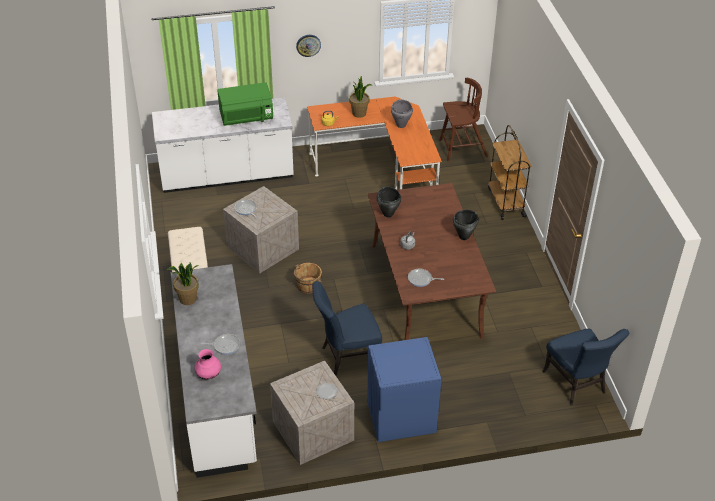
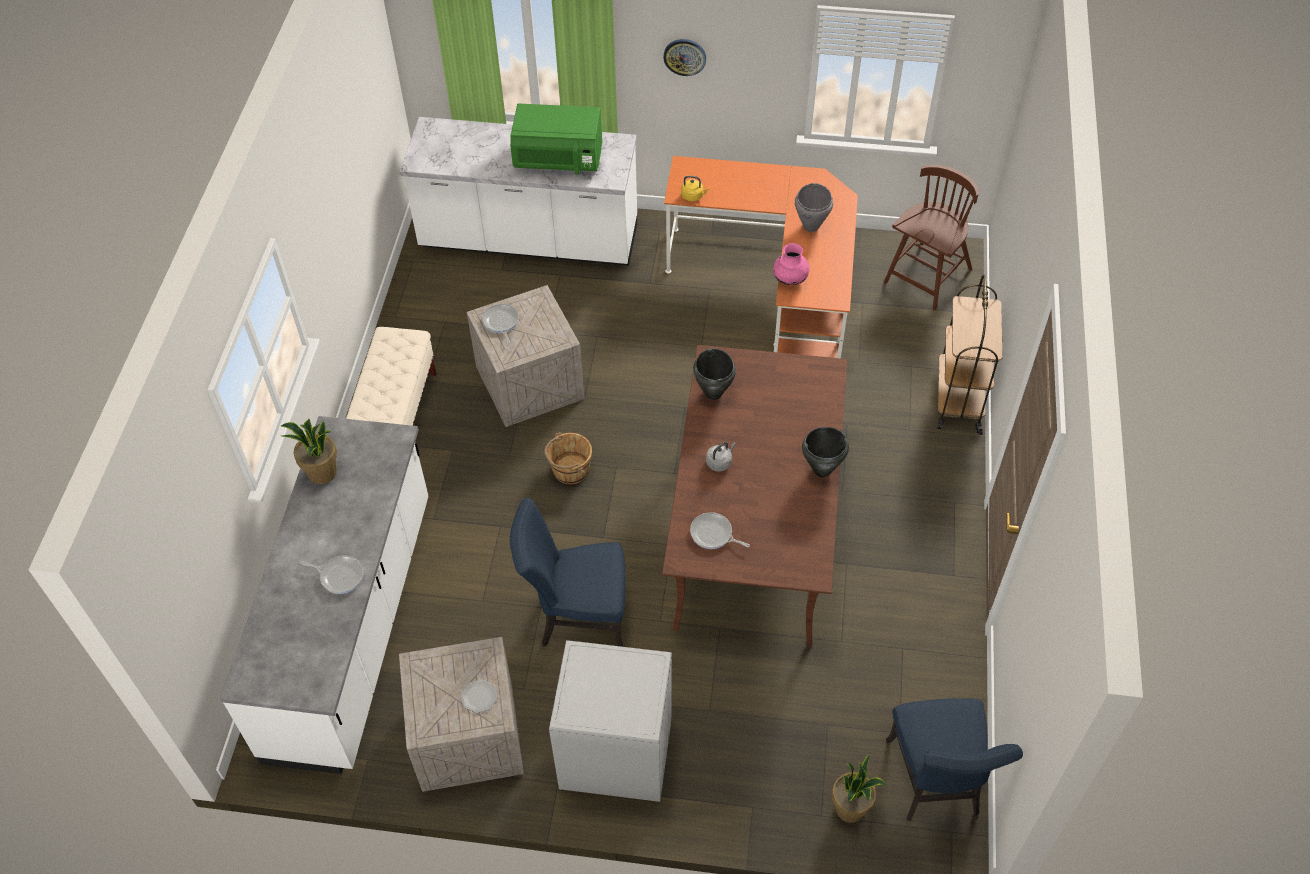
camera: 20 degrees right, 10 degrees up
pink vase [194,349,221,380] -> pink vase moved to [773,243,810,285]
potted plant [349,76,372,118] -> potted plant moved to [832,755,886,823]
blue washing machine [367,337,442,442] -> white washing machine [549,640,672,802]
brown chair [439,78,488,162] -> brown chair turned 60 degrees counterclockwise [883,165,979,311]

